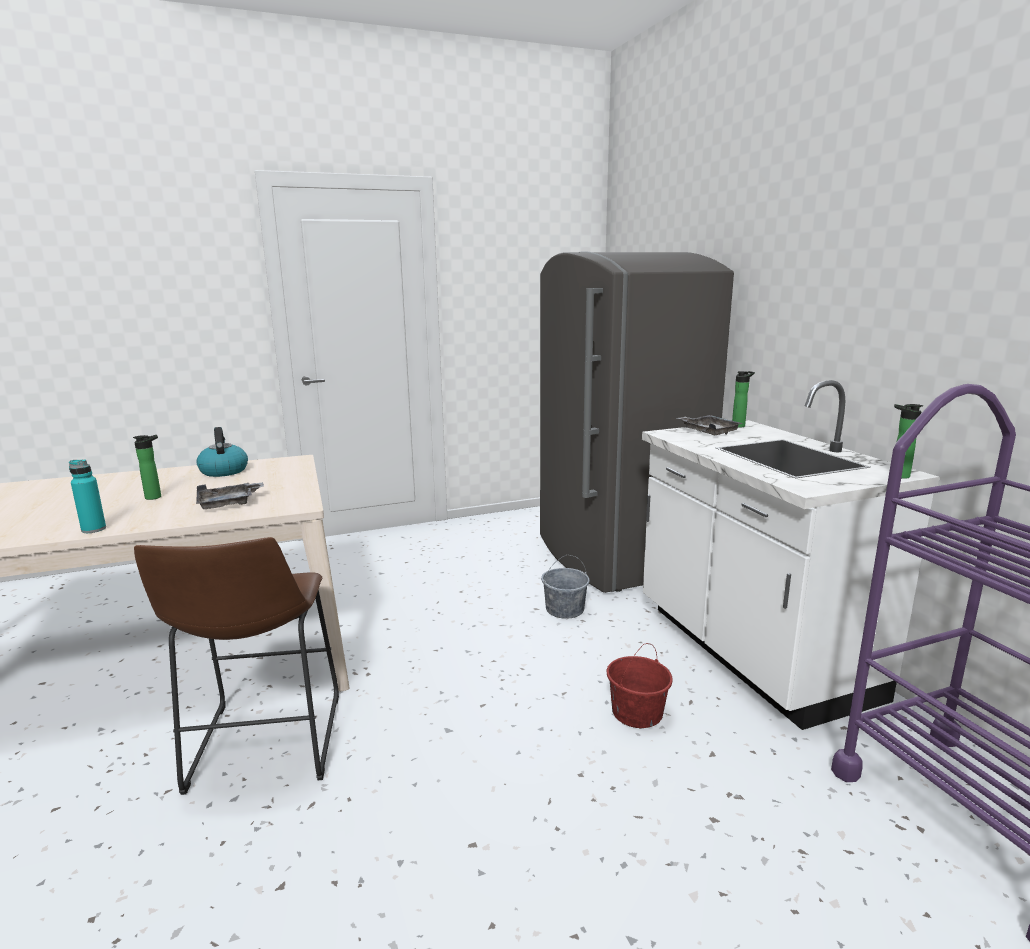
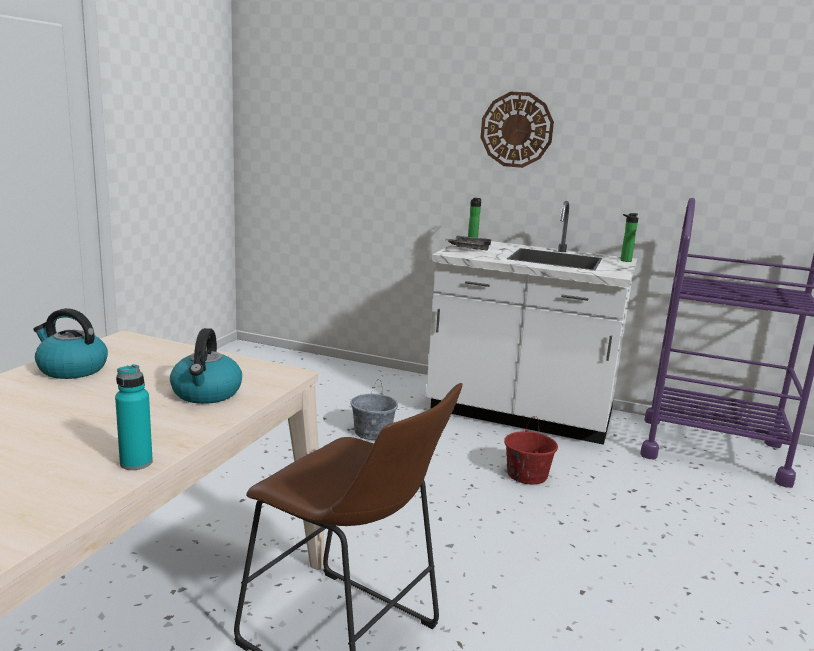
camera: 50 degrees left, 0 degrees up
bottle [133,435,161,500] -> none
grey tray [196,482,264,509] -> kettle [170,328,242,404]
grey fridge [540,251,734,593] -> none
none -> wall clock [480,92,554,168]

